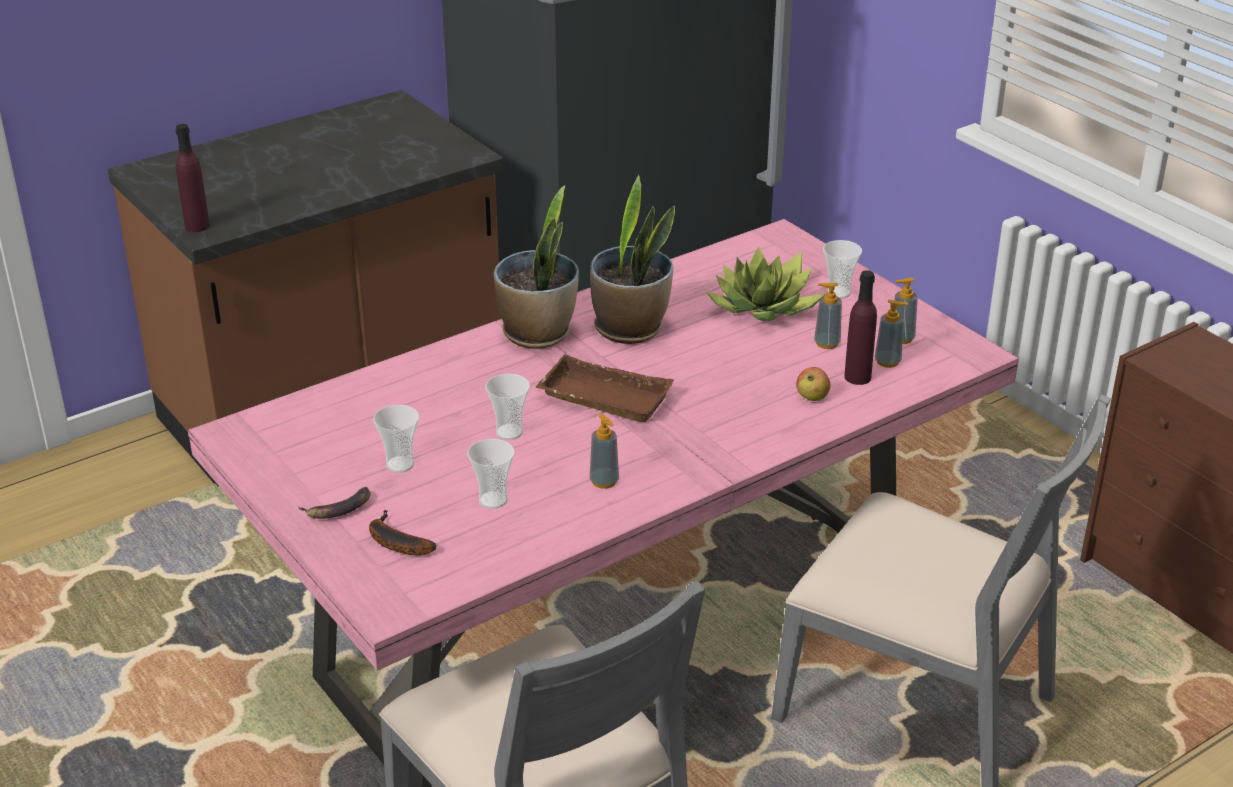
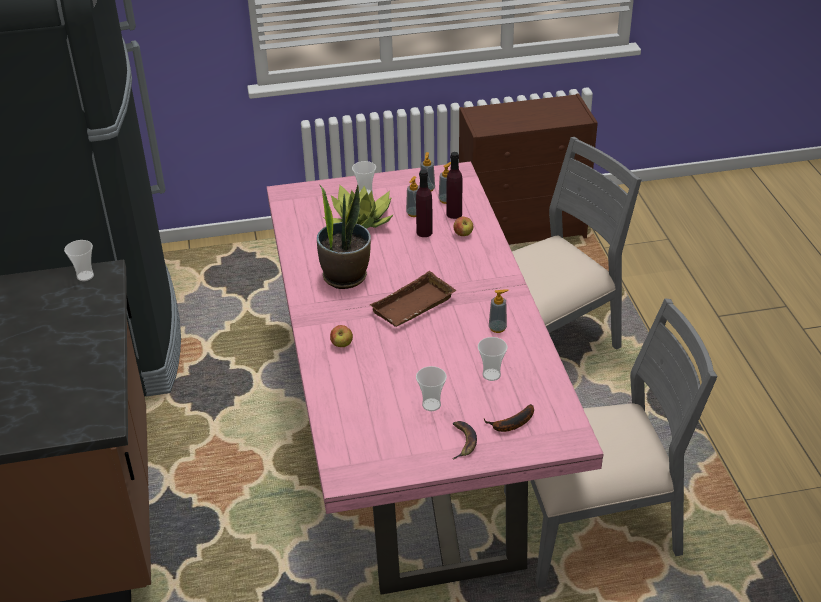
camera: 65 degrees left, 5 degrees up
purple bottle [175,124,210,232] -> purple bottle moved to [416,170,432,237]
cup [485,374,530,440] -> cup moved to [64,240,94,281]
potted plant [494,185,579,349] -> none
none -> apple [330,325,353,347]

